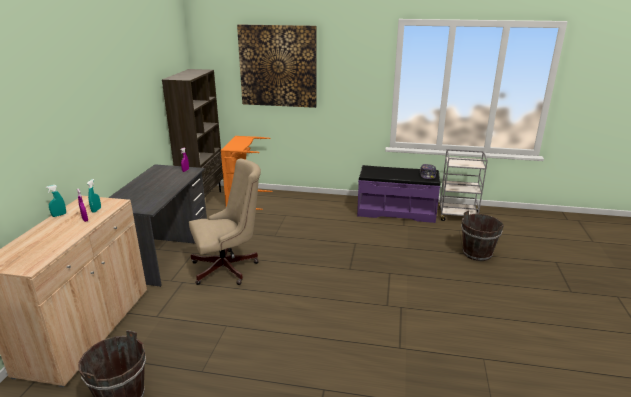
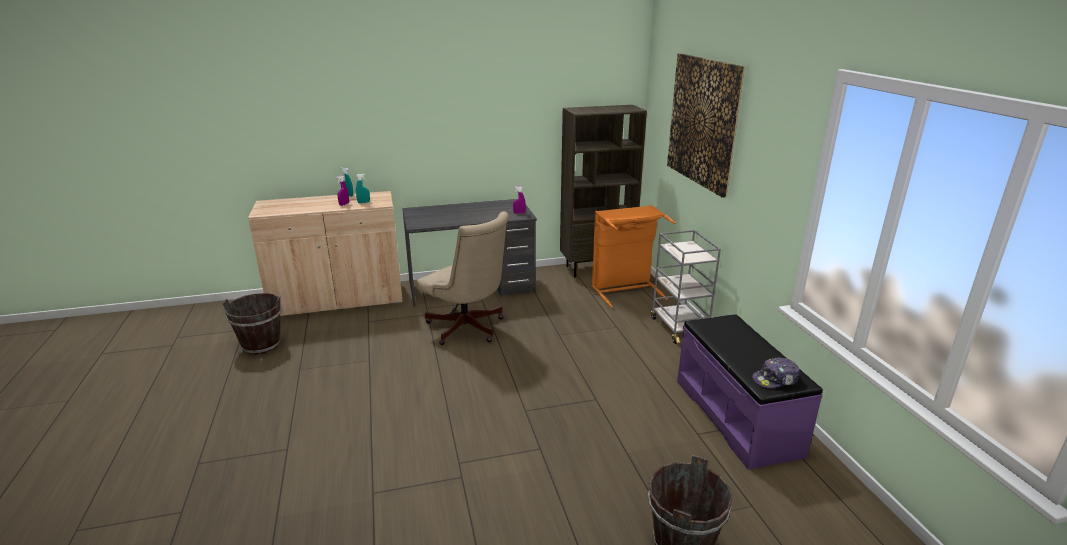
camera: 65 degrees right, 0 degrees up
grey cart [439,149,488,221] -> grey cart moved to [651,230,721,344]

